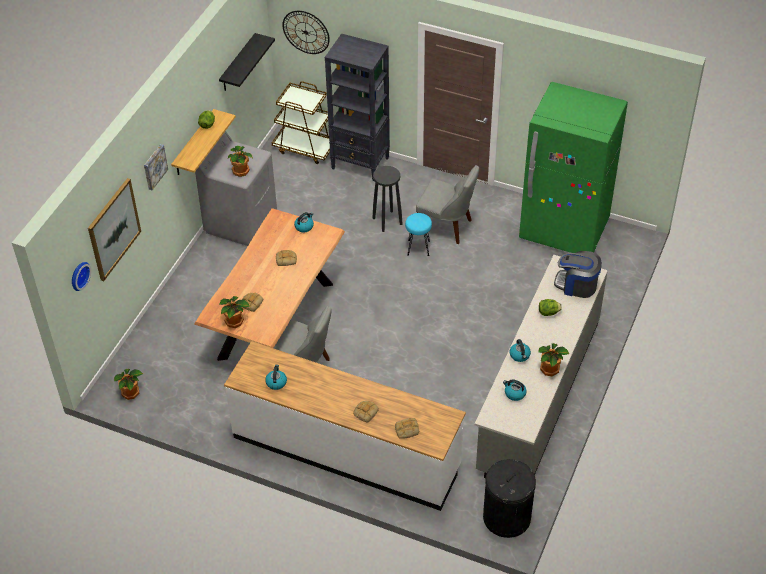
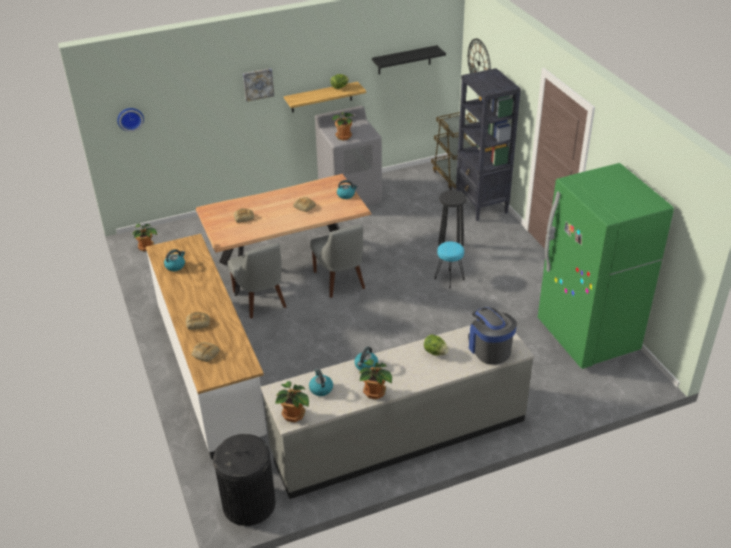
camera: 45 degrees right, 10 degrees down
picture [88,178,141,281] -> none
potted plant [220,296,250,328] -> potted plant moved to [275,381,309,423]
grey chair [416,165,479,244] -> grey chair moved to [310,224,365,298]

